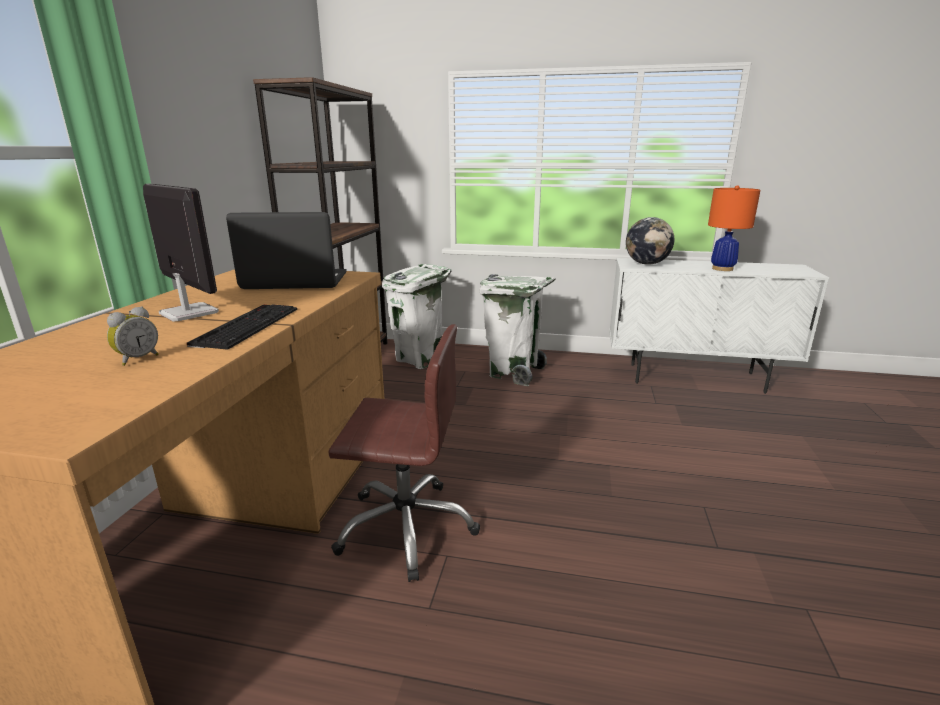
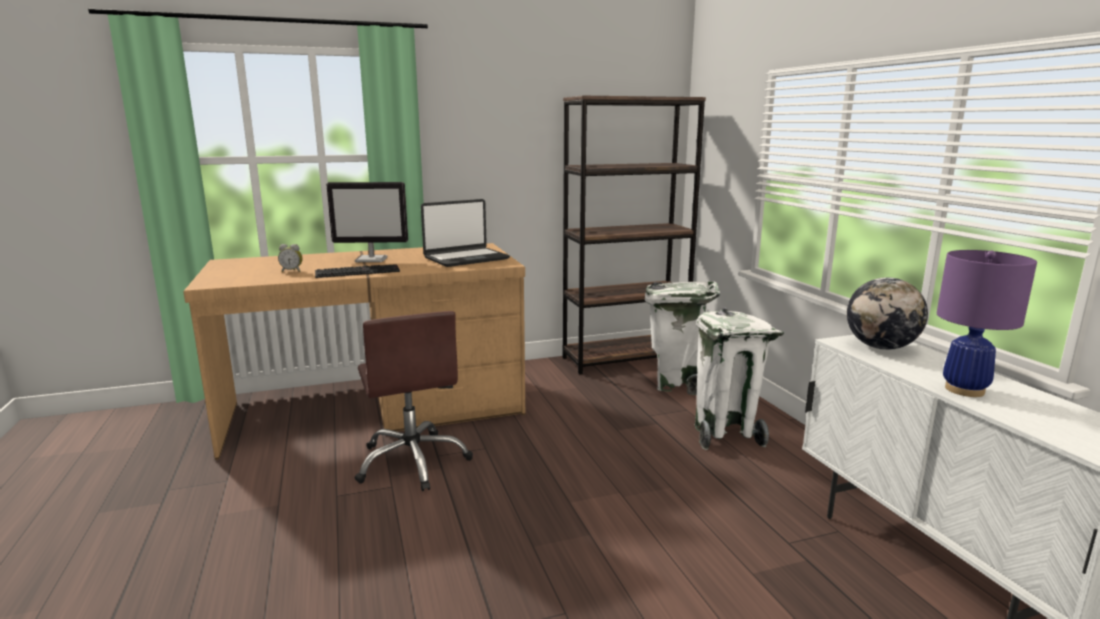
camera: 60 degrees right, 5 degrees down
monitor [143,184,219,321] -> monitor turned 75 degrees clockwise [326,182,408,262]
laptop [226,212,347,289] -> laptop turned 90 degrees clockwise [421,199,510,267]
orange table lamp [708,185,760,271] -> purple table lamp [937,250,1037,397]

